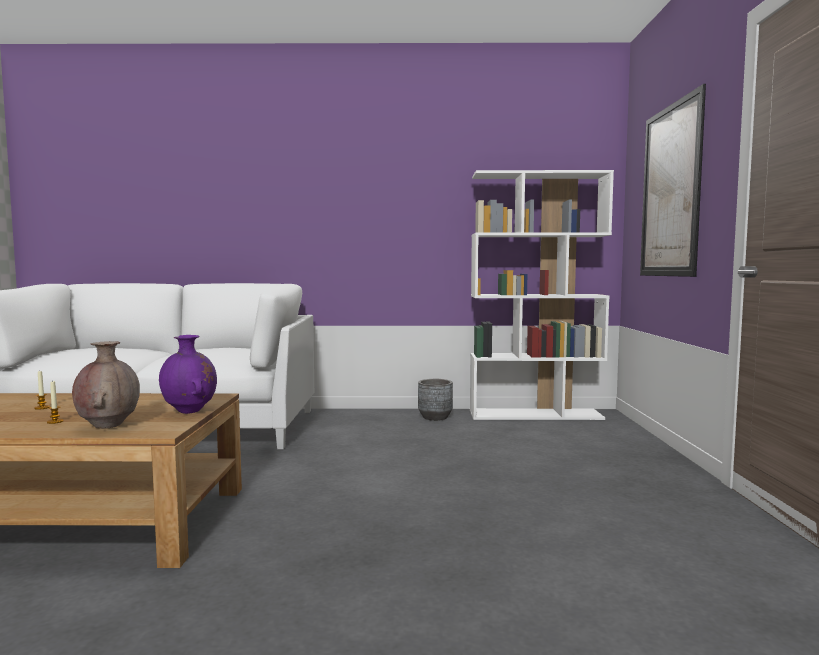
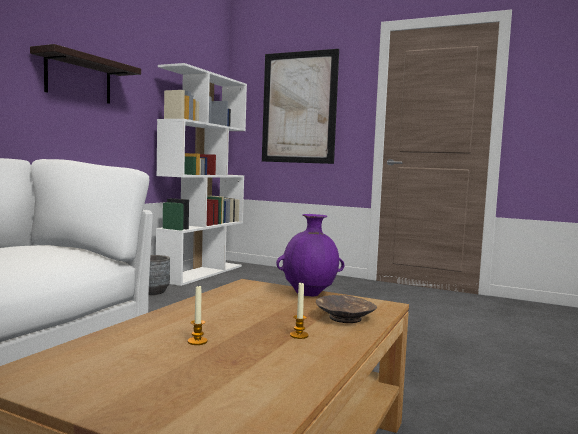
camera: 65 degrees left, 0 degrees up
brown vase [72,341,140,429] -> brown bowl [316,295,377,323]
none -> shelf [30,44,141,104]

